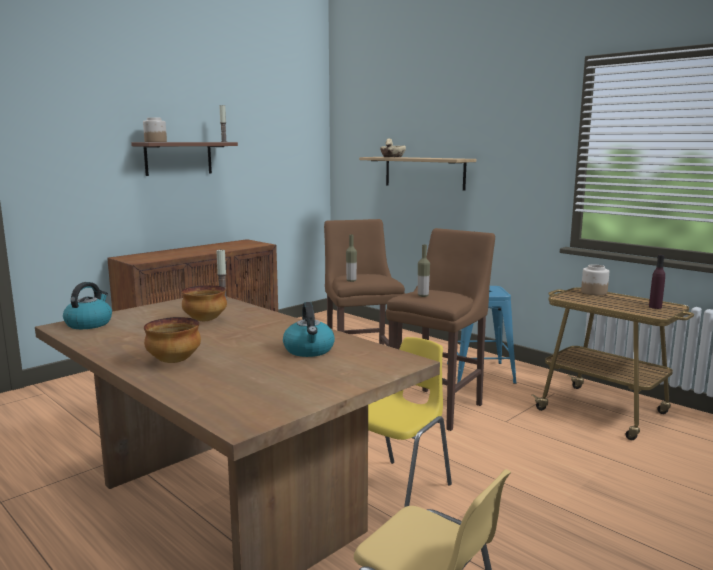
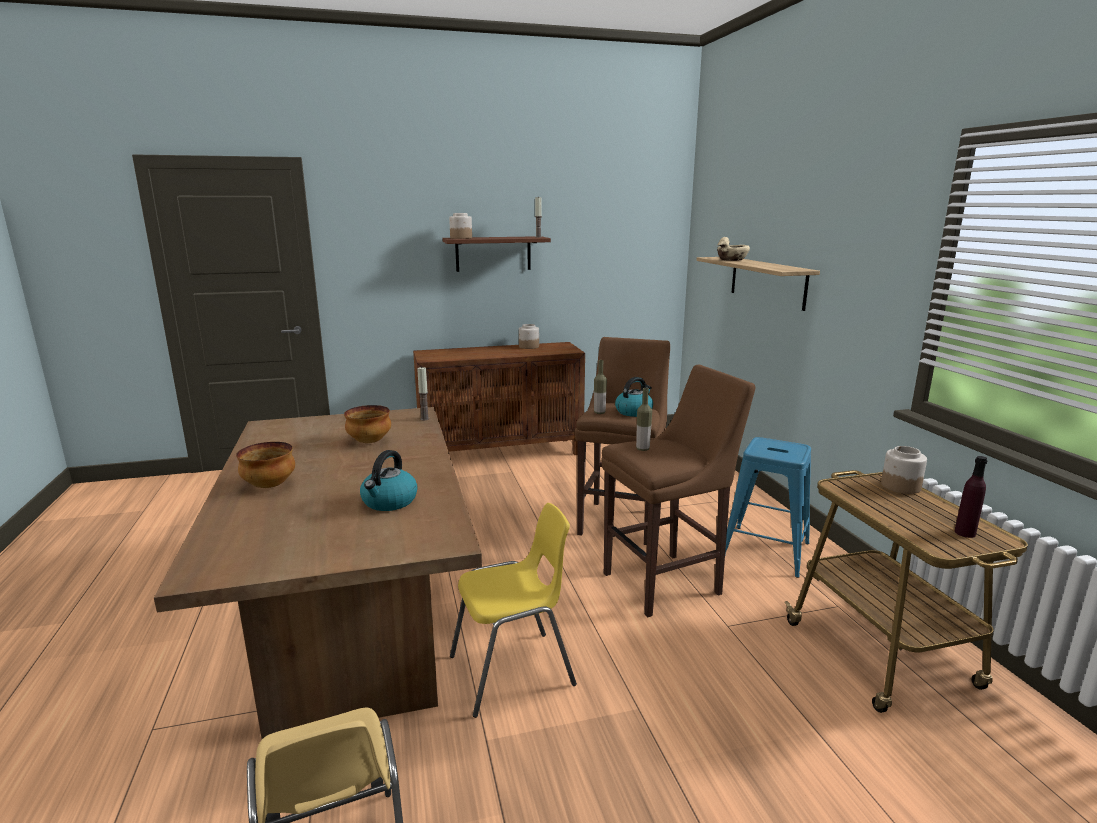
camera: 30 degrees right, 5 degrees up
kettle [63,282,112,329] -> kettle moved to [615,377,653,417]
none -> jar [519,324,539,349]

